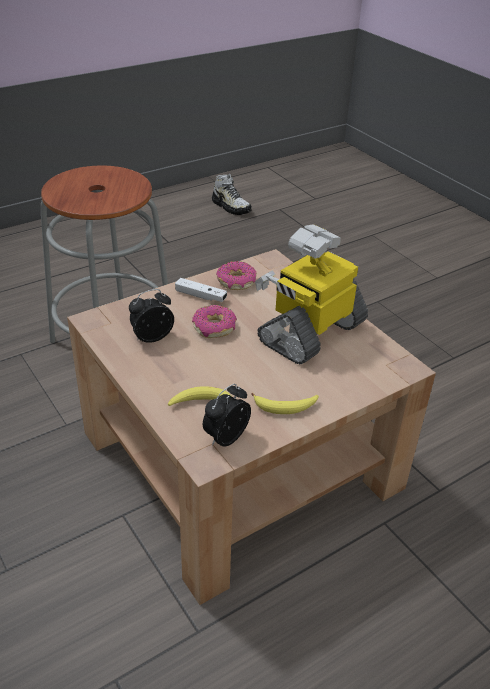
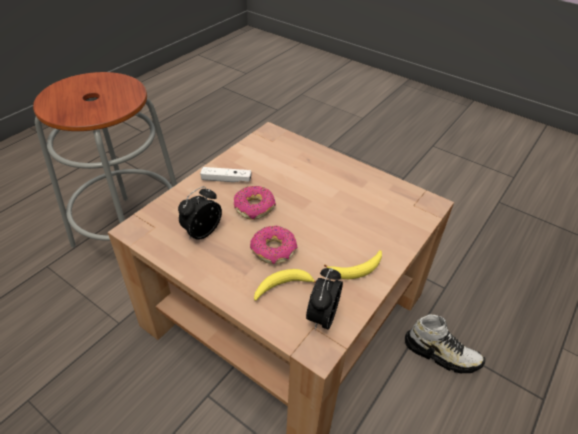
camera: 20 degrees left, 5 degrees up
shoe [212,174,252,215] -> shoe moved to [405,315,485,373]
donut [216,261,257,290] -> donut moved to [250,226,297,264]
toy robot [255,224,368,364] -> none

